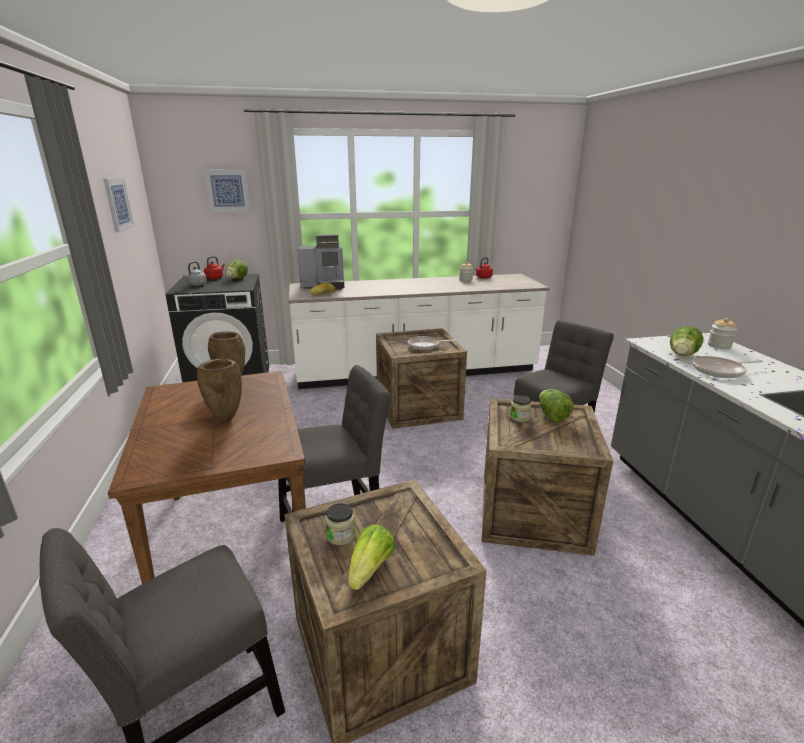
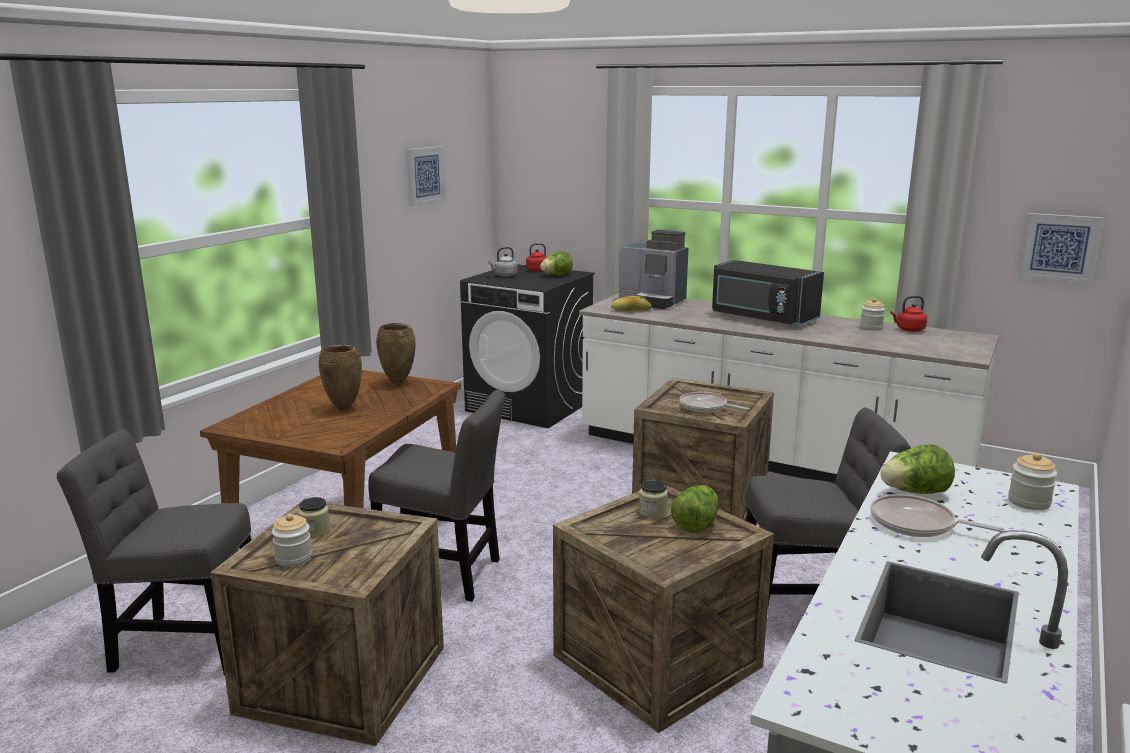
camera: 40 degrees right, 5 degrees down
picture [203,169,251,212] -> picture moved to [1018,213,1103,284]
lettuce [348,524,395,590] -> jar [272,514,312,567]
none -> black microwave [712,260,824,327]

